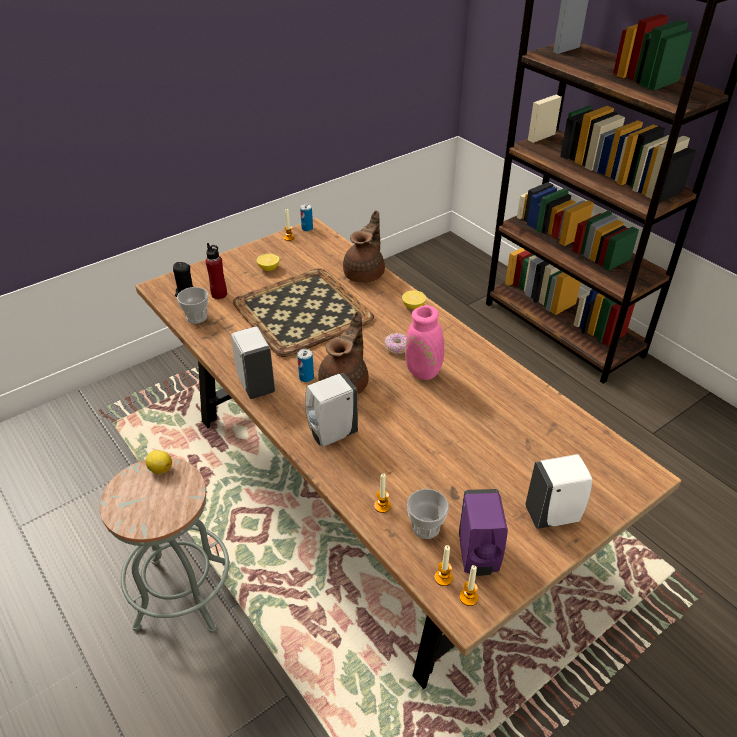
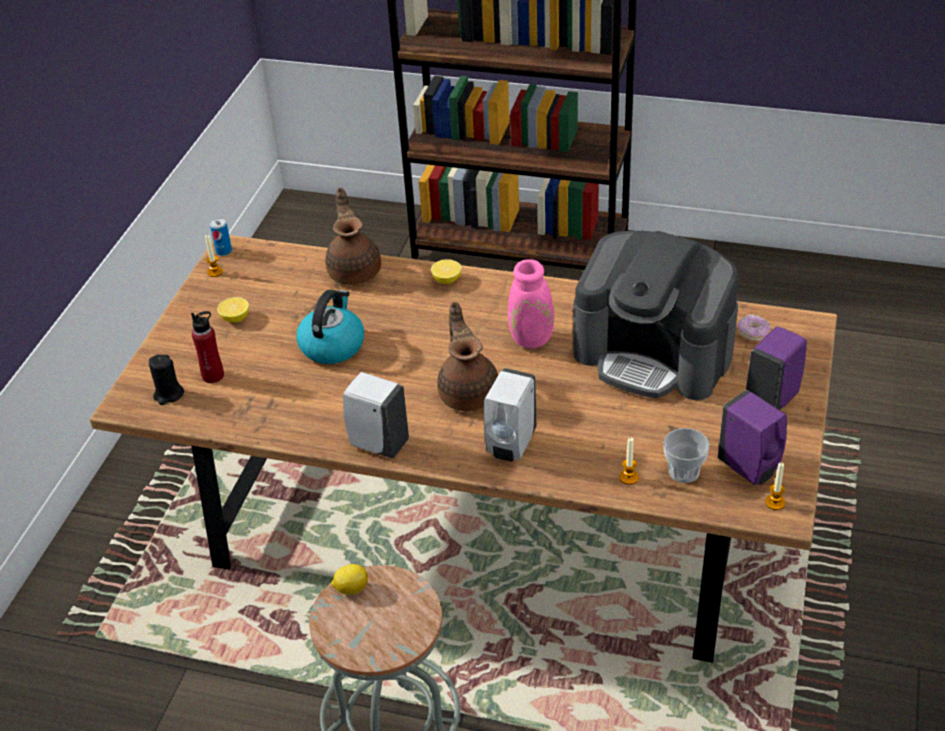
camera: 35 degrees left, 0 degrees up
cup [177,287,208,324] -> none
tray [233,268,374,357] -> kettle [296,290,364,364]
can [297,349,314,382] -> none
donut [385,333,407,354] -> donut moved to [738,314,771,341]
candle [435,545,453,586] -> none
white soap dispenser [526,454,592,529] -> purple soap dispenser [746,326,807,410]
none -> coffee machine [573,231,739,400]

